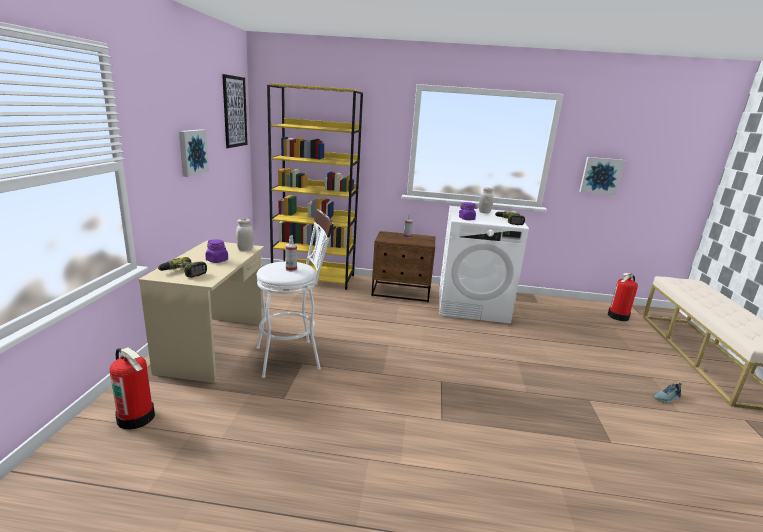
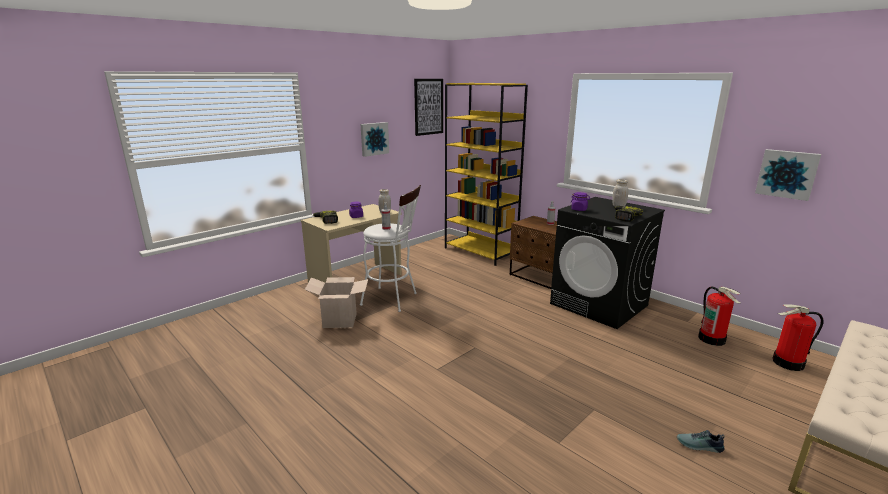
camera: 40 degrees right, 0 degrees up
fire extinguisher [110,347,155,430] -> fire extinguisher moved to [698,287,741,346]
white washing machine [439,206,529,324] -> black washing machine [550,197,665,329]
none -> cardboard box [305,277,368,328]

